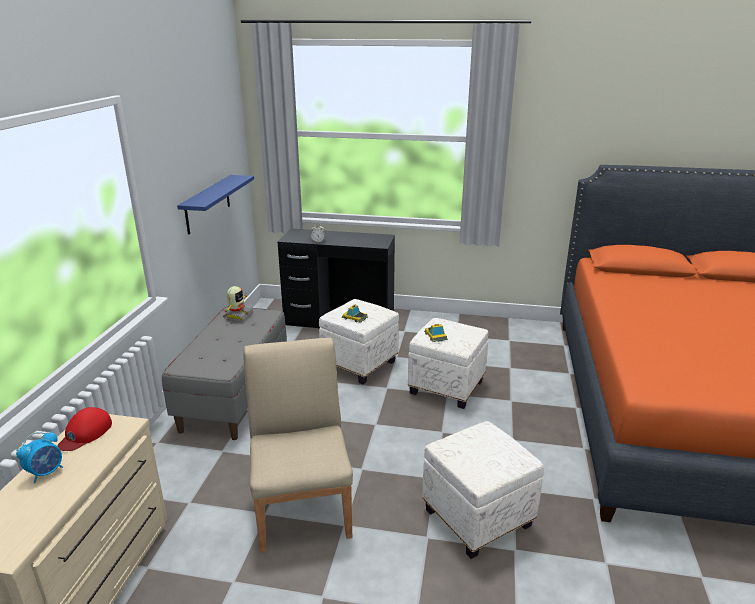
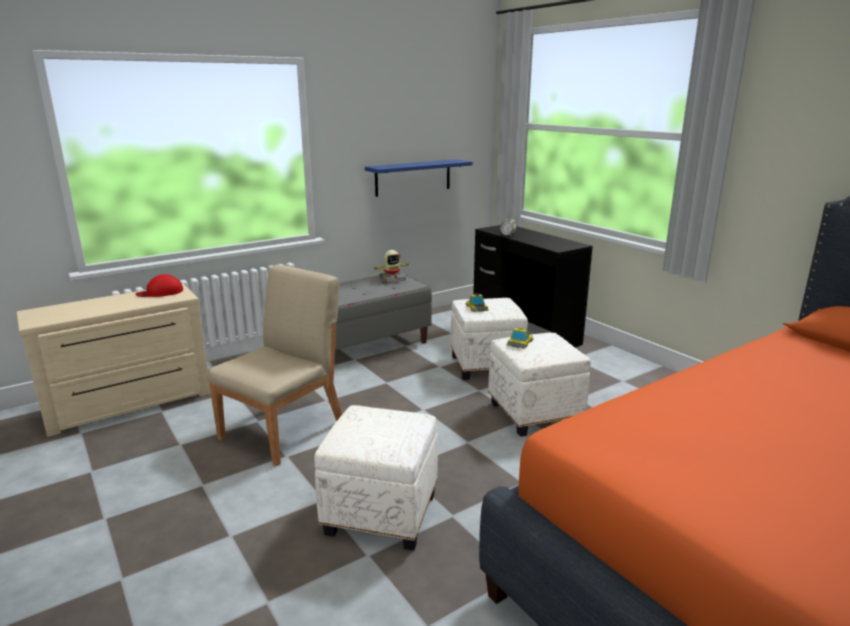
camera: 45 degrees right, 5 degrees down
alarm clock [16,431,63,484] -> none

